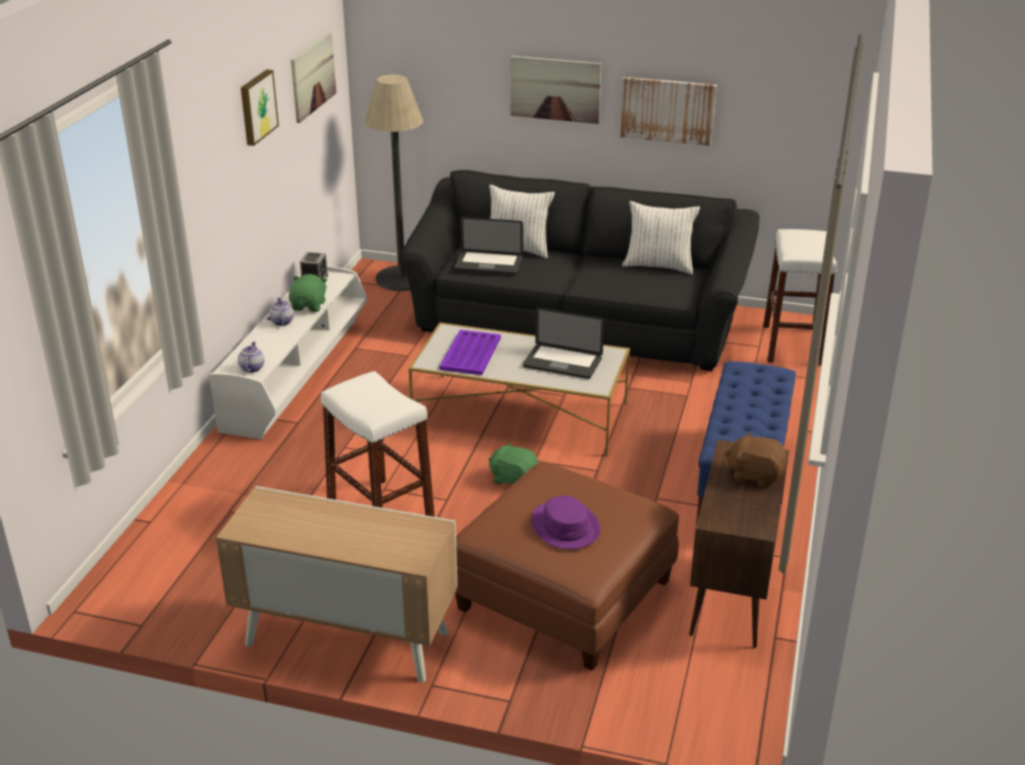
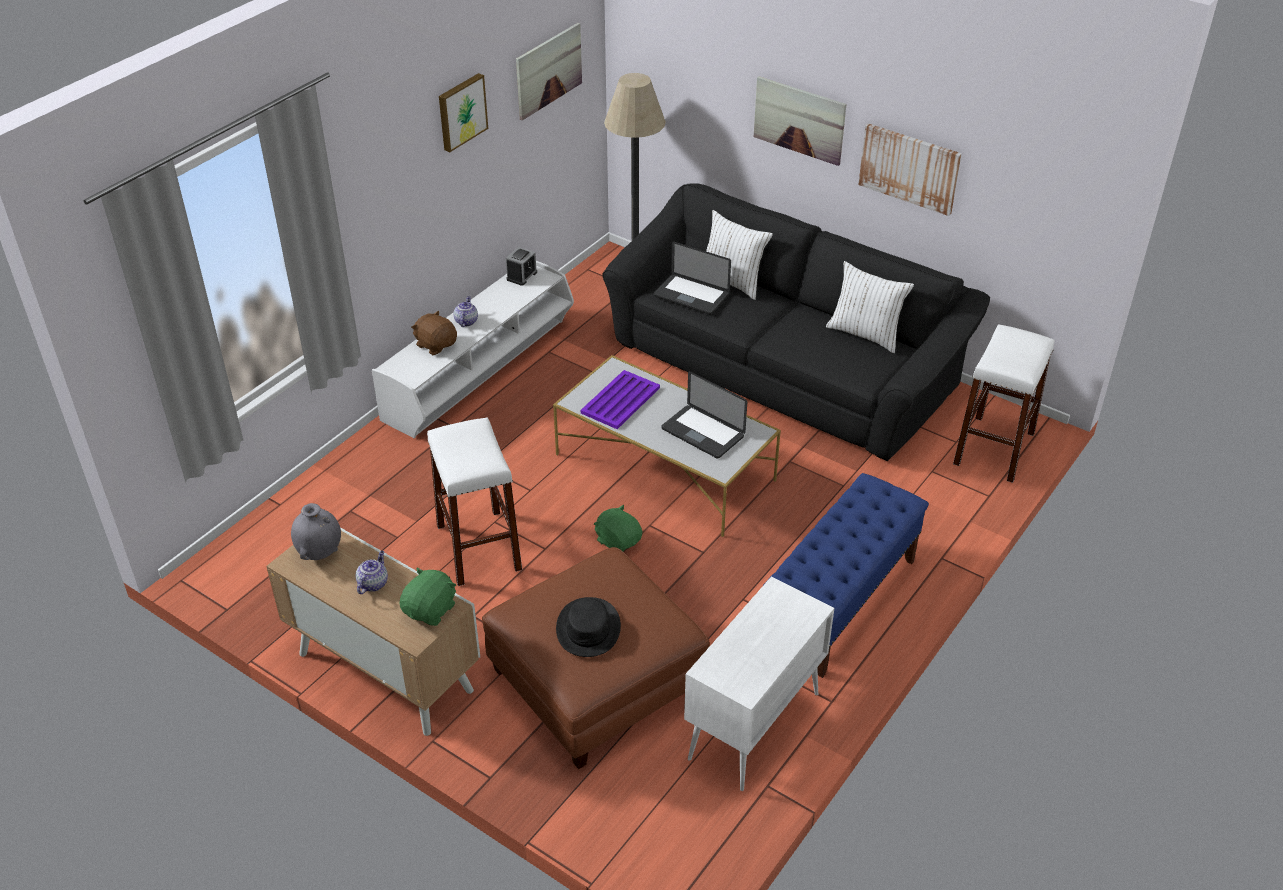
camera: 20 degrees right, 10 degrees up
teapot [238,342,264,373] -> teapot moved to [355,551,388,594]
green plush toy [289,274,328,312] -> green plush toy moved to [399,568,456,626]
purple hat [531,496,600,549] -> black hat [556,597,621,657]
brown cabinet [689,440,789,648] -> white cabinet [684,576,834,791]
brown plush toy [725,432,787,488] -> brown plush toy moved to [411,311,457,355]
none -> grey vase [291,503,341,560]

